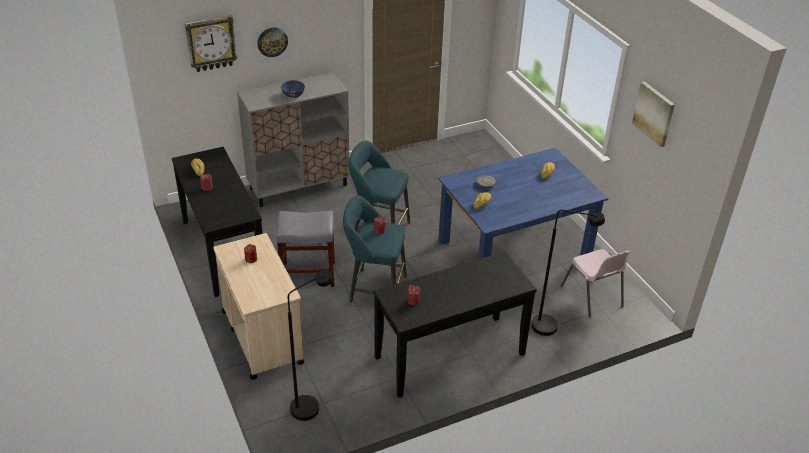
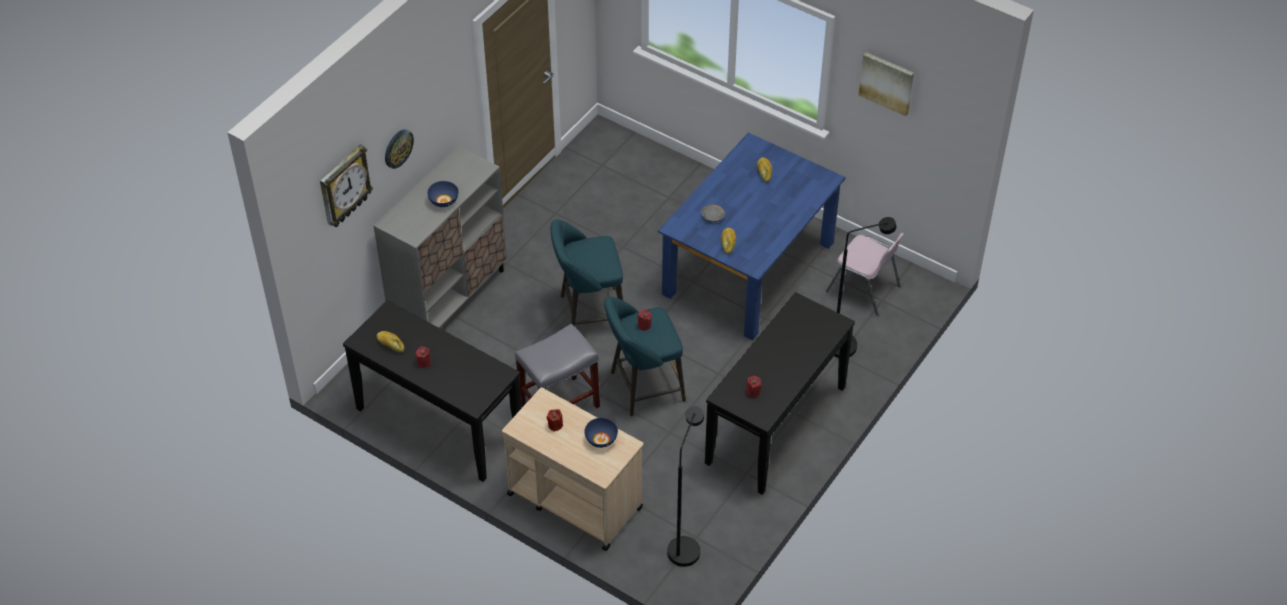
camera: 30 degrees left, 10 degrees up
none -> blue bowl [584,418,618,448]

